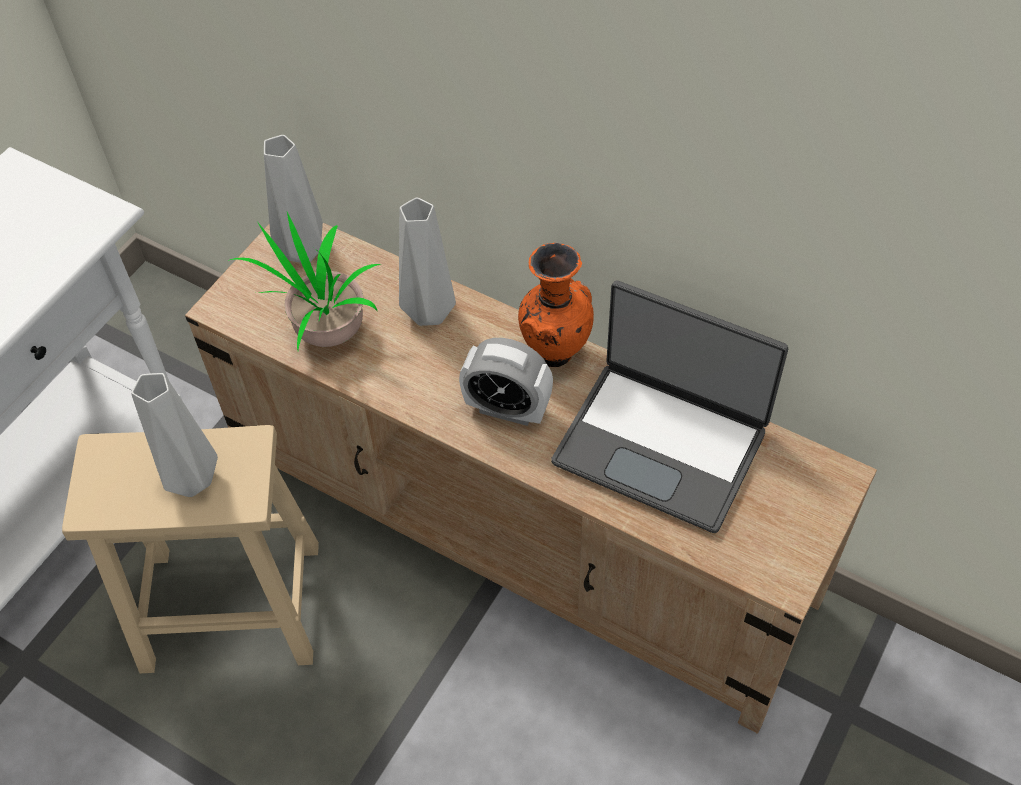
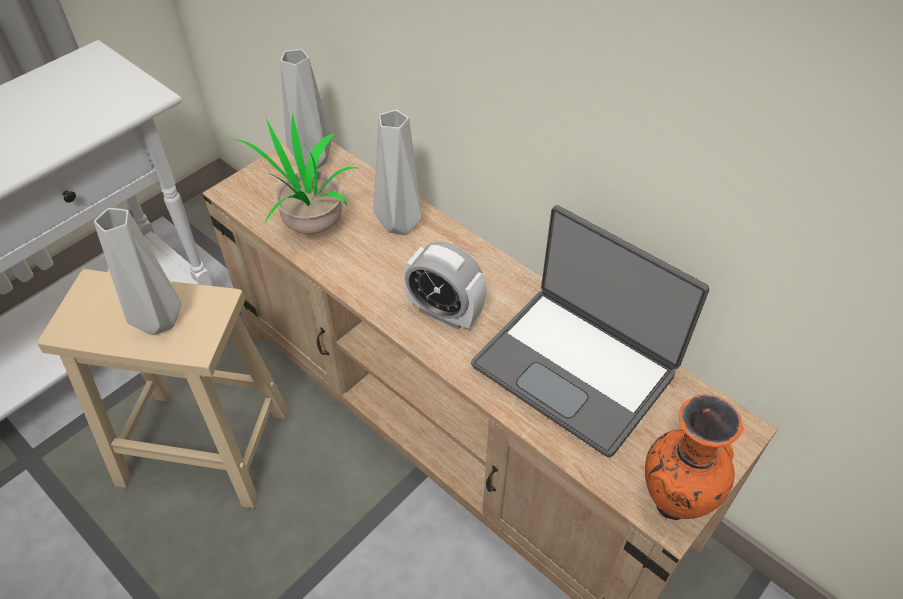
camera: 10 degrees right, 5 degrees down
orange vase [518,243,594,367] -> orange vase moved to [645,394,744,520]

